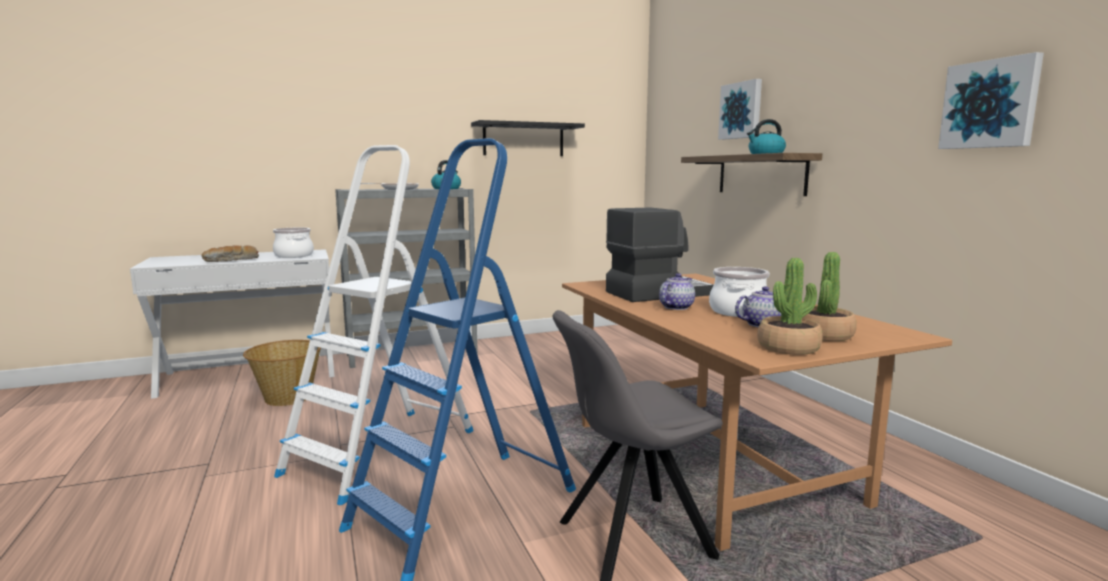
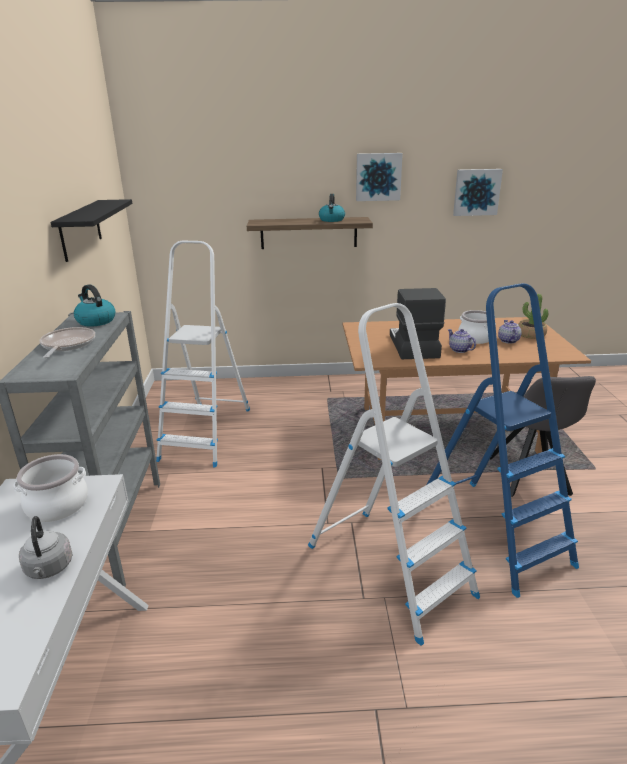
camera: 70 degrees left, 15 degrees up
bread [202,245,259,262] -> grey kettle [19,516,73,579]
basket [243,340,321,406] -> none
picture [718,79,762,140] -> picture moved to [356,153,403,201]
potted plant [757,258,823,355] -> none
none -> white step ladder [156,241,250,468]

